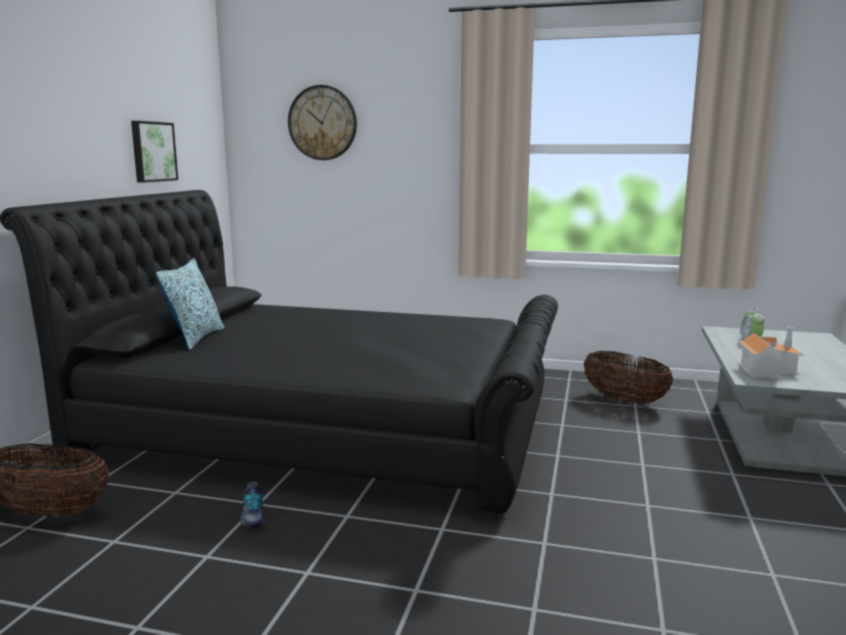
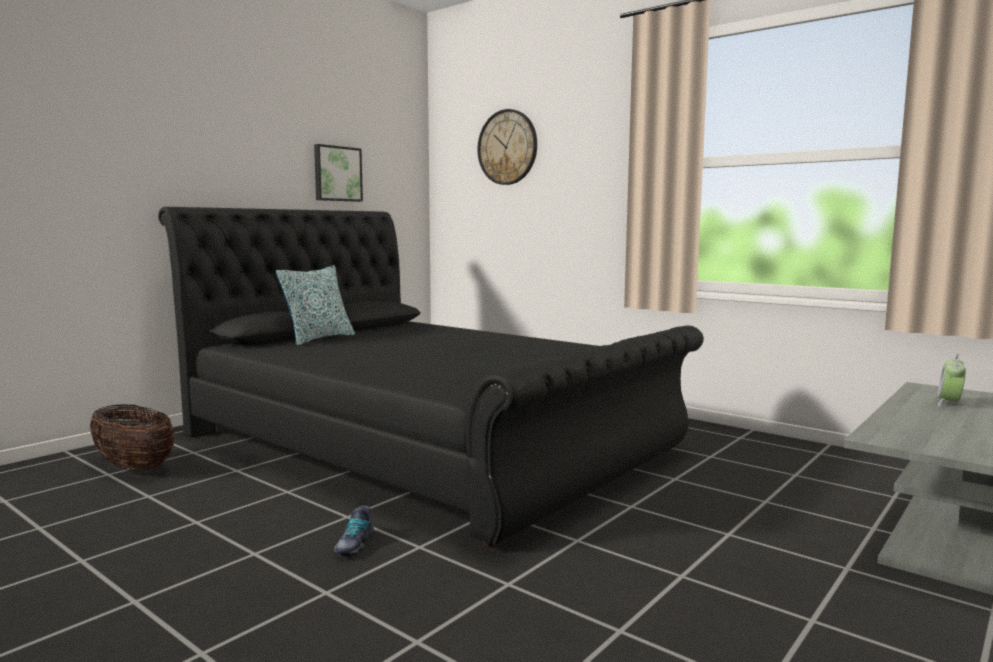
camera: 25 degrees right, 5 degrees down
shoe [240,482,265,529] -> shoe moved to [334,506,374,558]
basket [584,351,673,404] -> none
toy house [738,327,804,379] -> none

